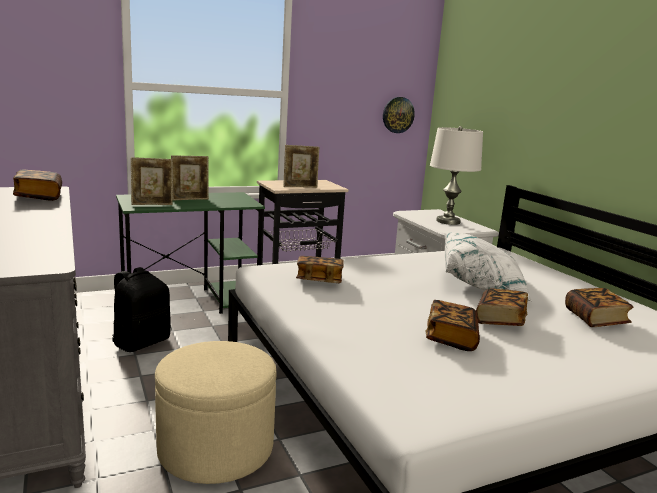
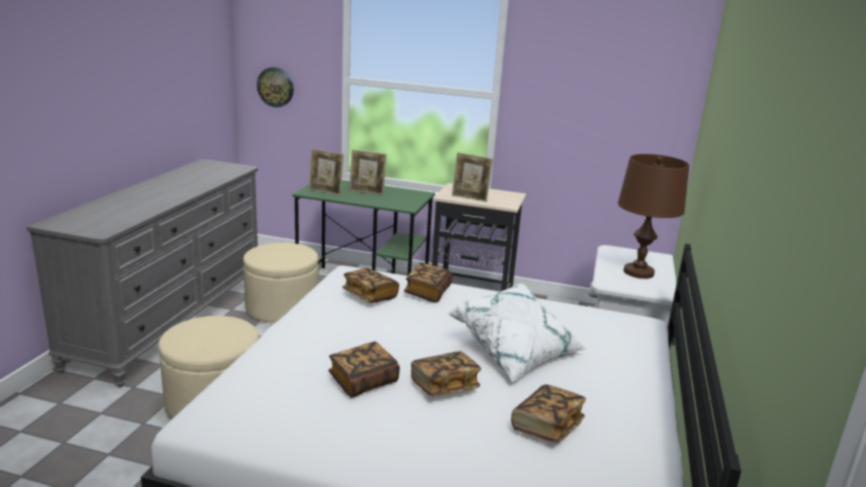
camera: 40 degrees right, 5 degrees up
book [13,170,62,201] -> book moved to [404,263,453,302]
black backpack [112,267,171,352] -> beige ottoman [243,243,319,323]
wall clock [383,97,415,133] -> wall clock moved to [257,67,294,107]
white table lamp [430,126,483,225] -> brown table lamp [618,154,689,279]

